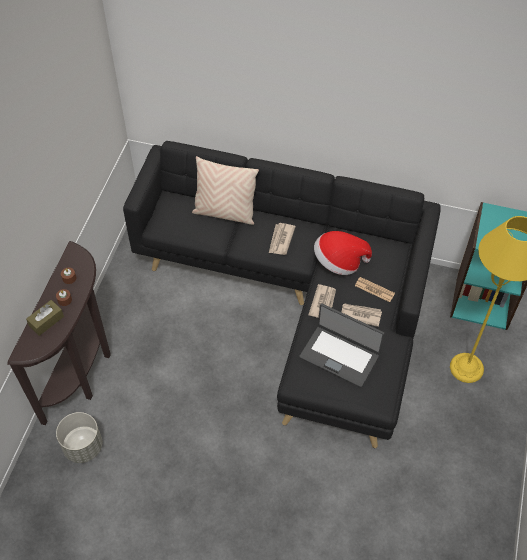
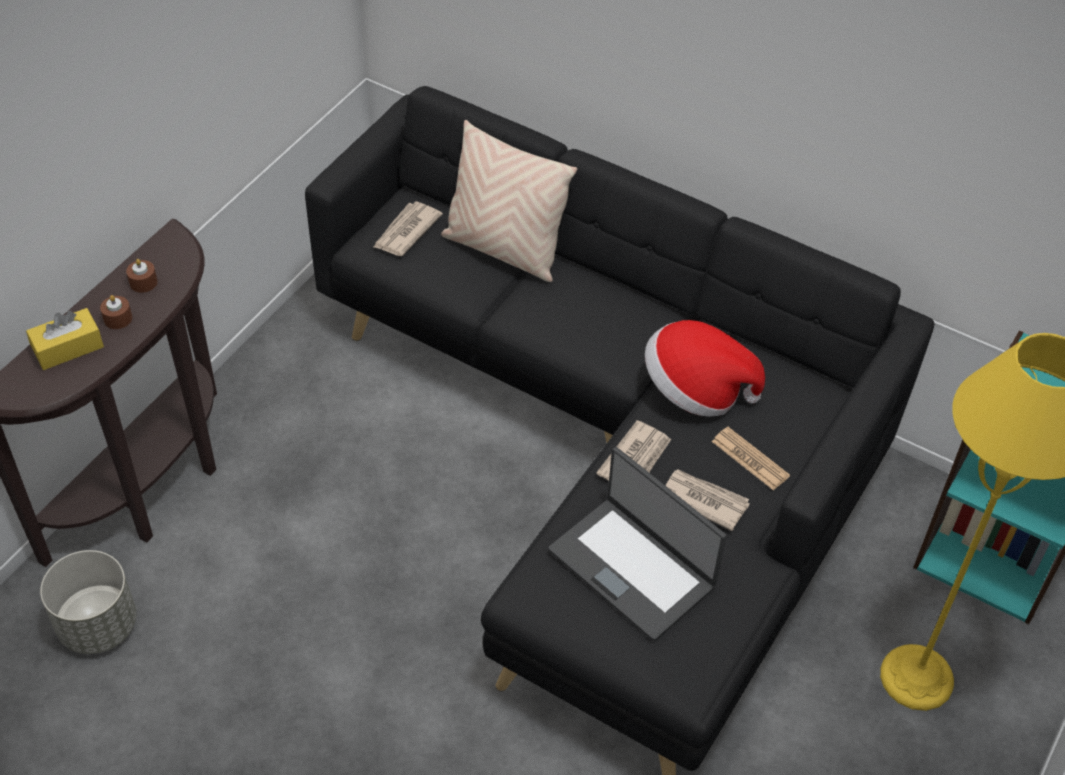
camera: 15 degrees right, 5 degrees down
brown tissue box [26,300,64,336] -> yellow tissue box [26,308,104,370]
newspaper [269,223,296,255] -> newspaper moved to [373,201,443,256]

